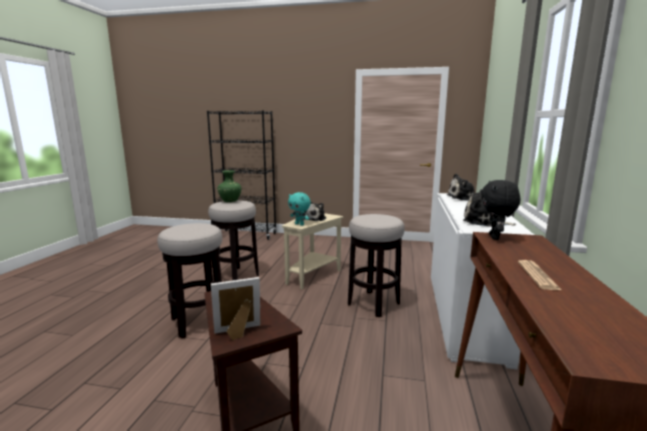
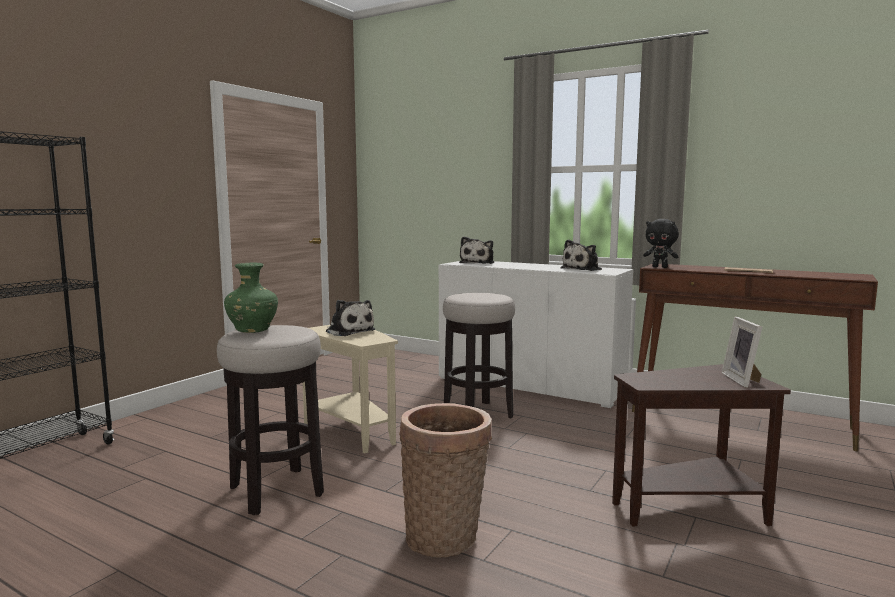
camera: 70 degrees left, 5 degrees down
stool [157,223,222,338] -> basket [399,403,492,557]
turquoise plush toy [288,192,311,226] -> none

